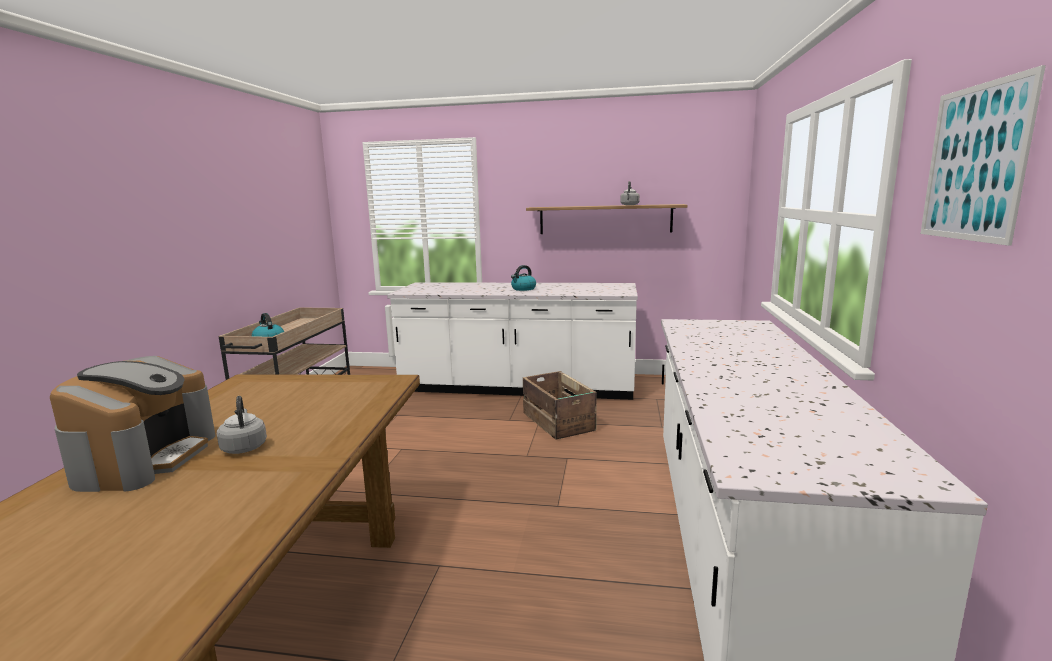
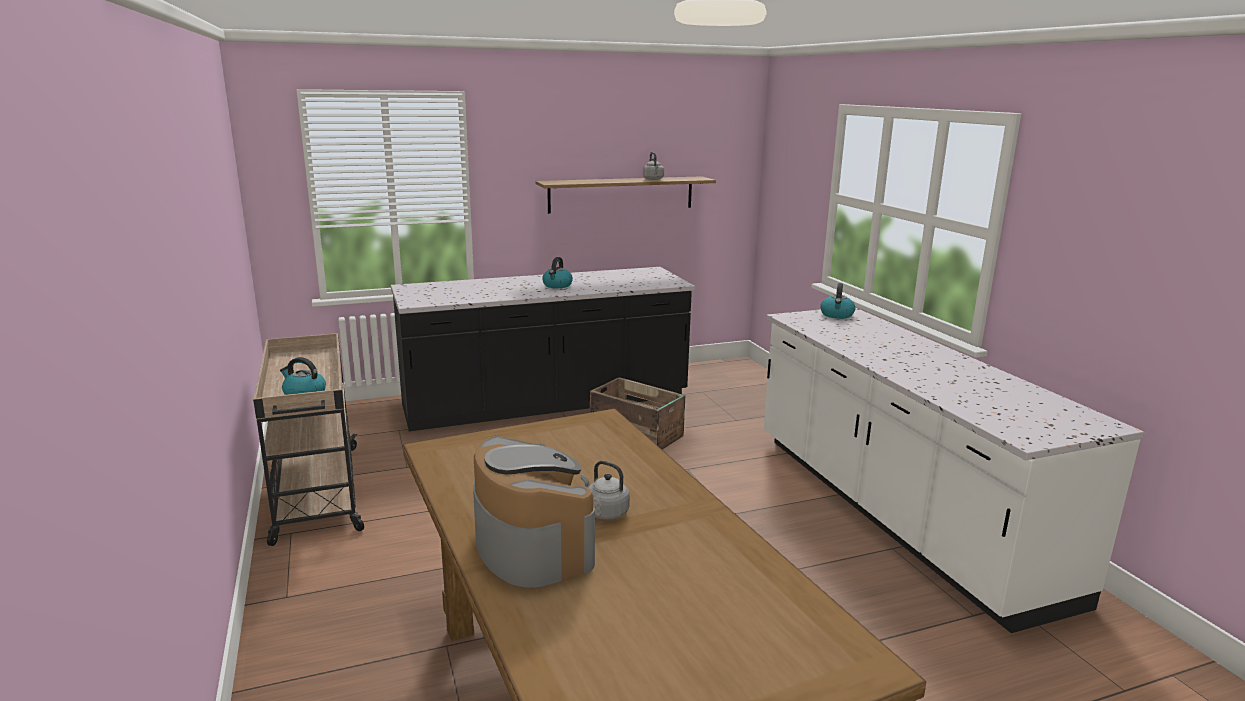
camera: 30 degrees left, 5 degrees up
white counter [387,282,638,400] -> black counter [391,267,695,431]
picture [920,65,1046,246] -> none
none -> kettle [820,283,855,319]

